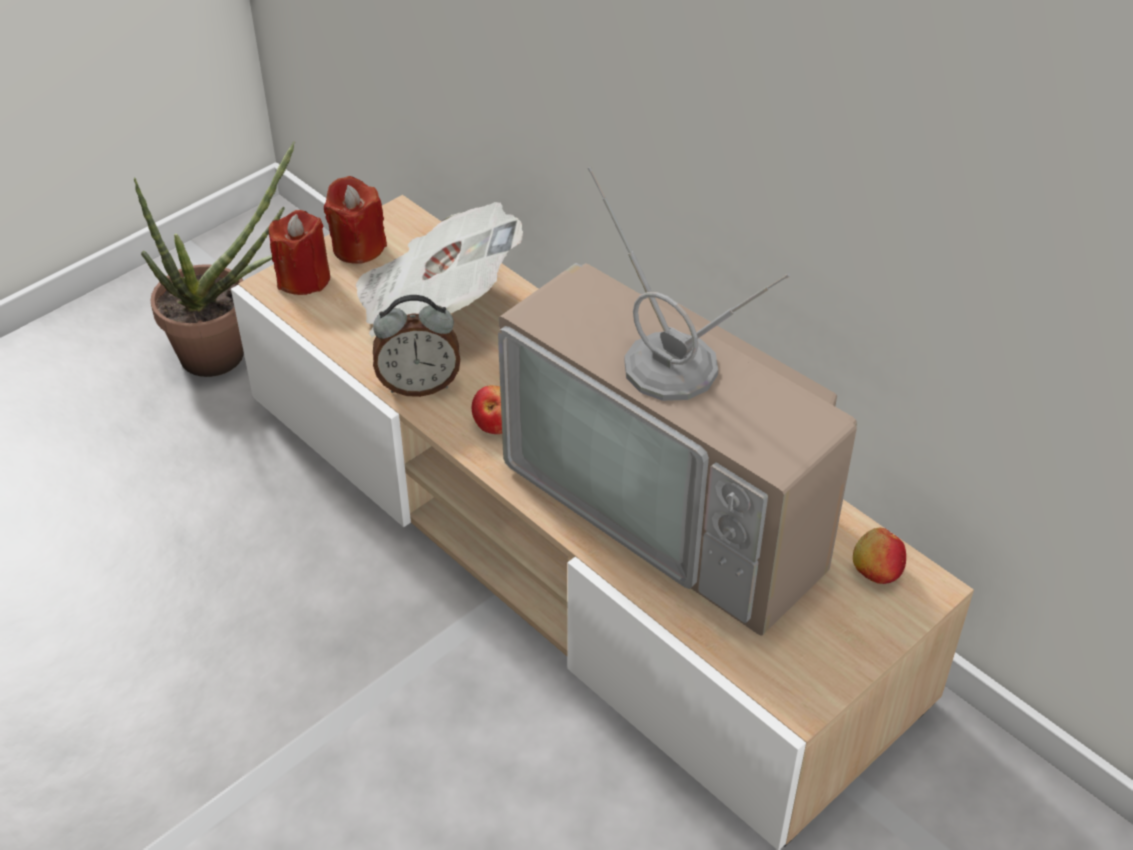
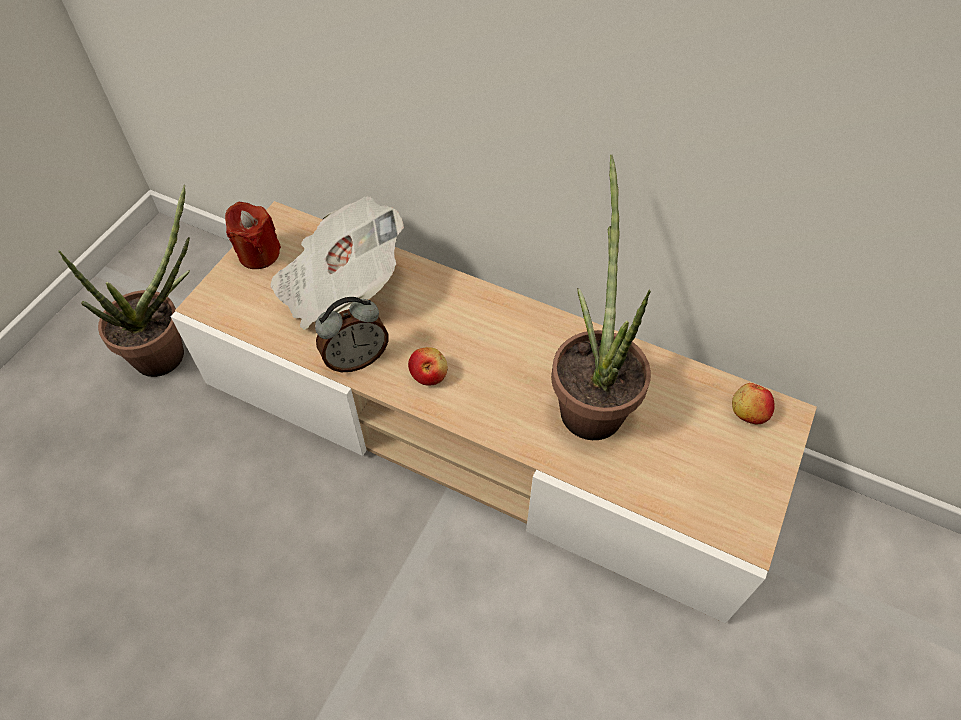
camera: 20 degrees left, 10 degrees up
red candle [269,210,330,295] -> none
television [498,167,857,636] -> potted plant [551,155,651,440]

